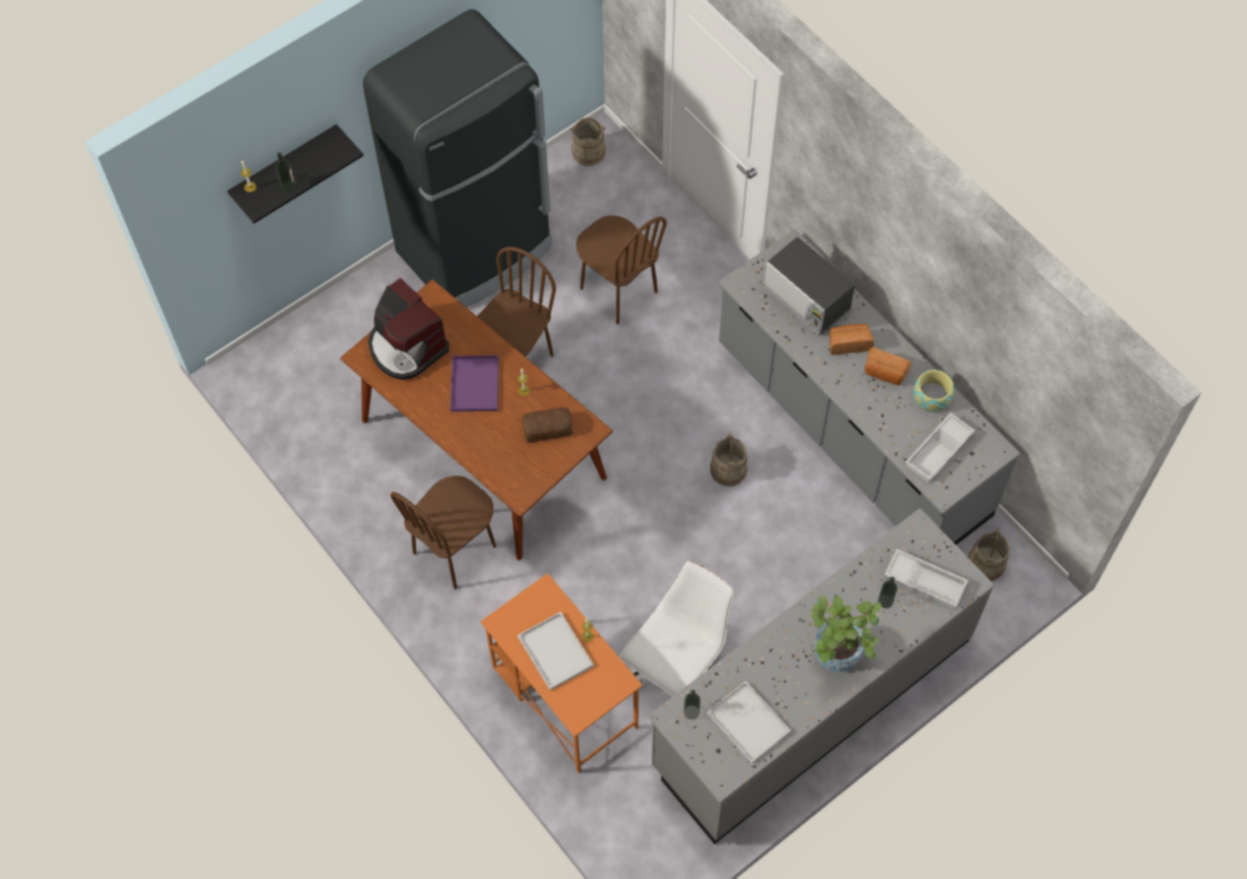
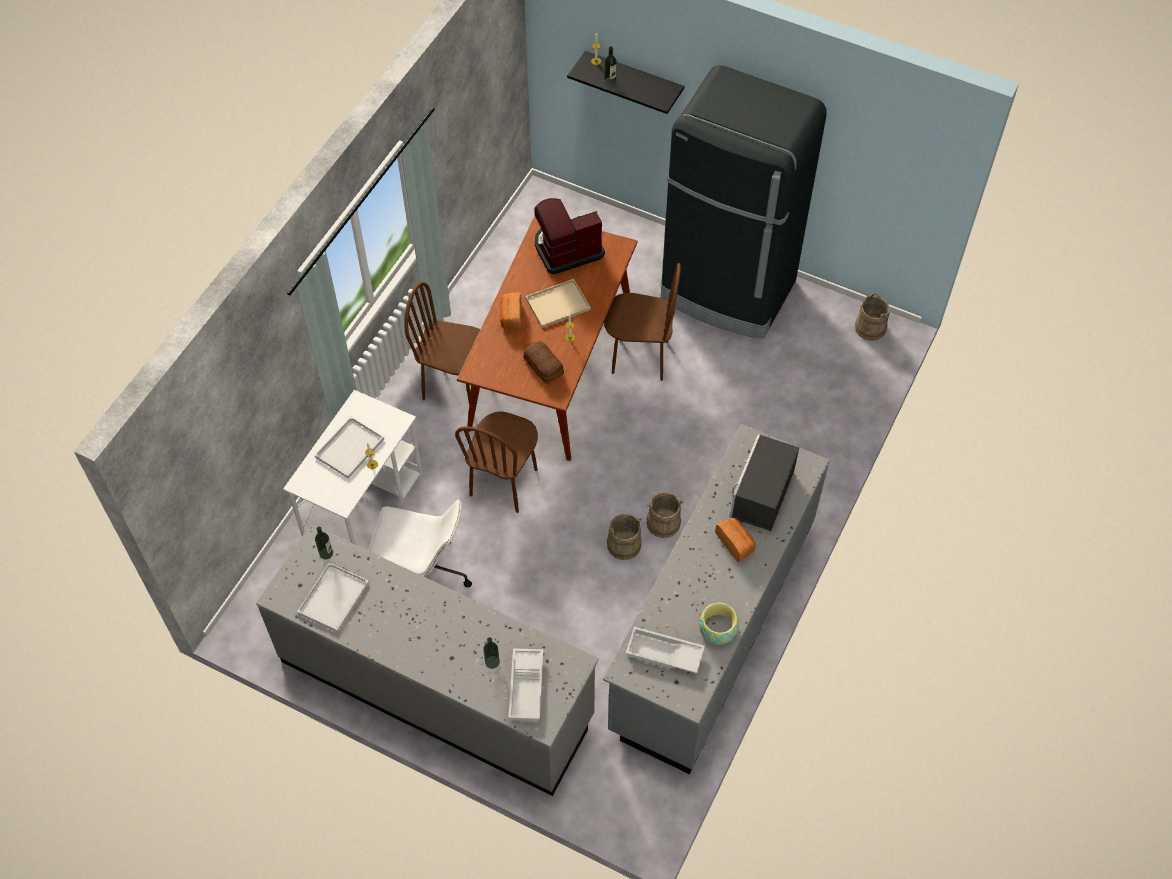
camera: 65 degrees right, 5 degrees down
coffee machine [368,278,449,380] -> coffee machine turned 45 degrees clockwise [534,198,605,275]
purple tray [450,355,499,412] -> beige tray [525,279,591,328]
orange desk [480,573,643,773] -> white desk [283,390,422,545]
brown chair [576,215,667,324] -> brown chair moved to [455,411,538,513]
potted plant [810,595,882,672] -> none
bread [865,347,911,385] -> bread moved to [500,292,522,330]
beige bucket [968,528,1010,581] -> beige bucket moved to [646,492,683,538]

